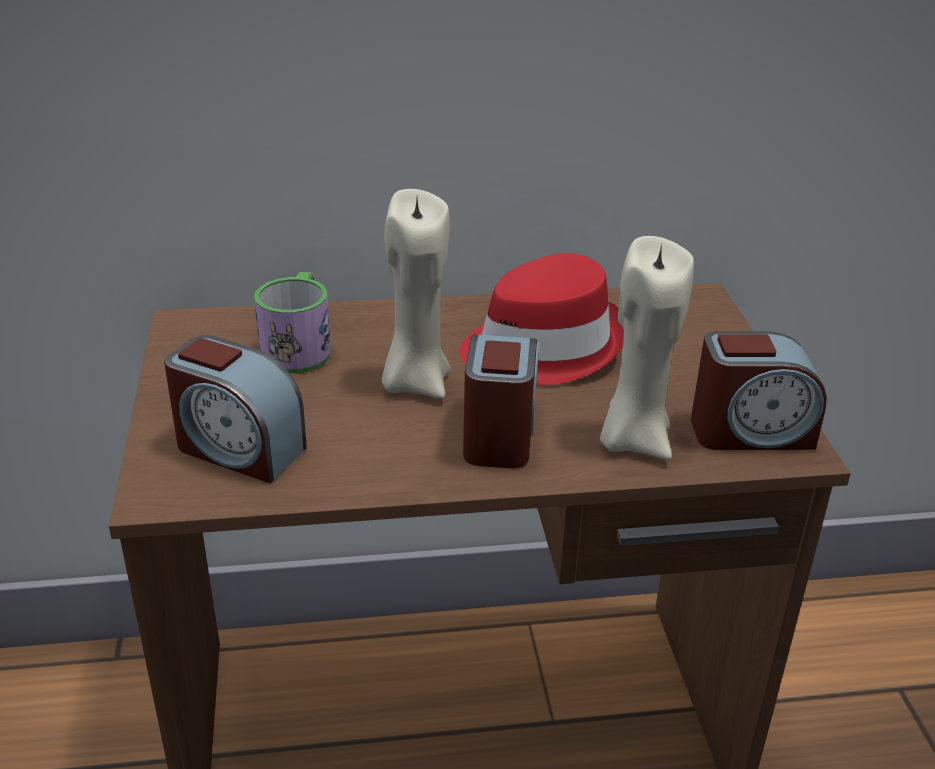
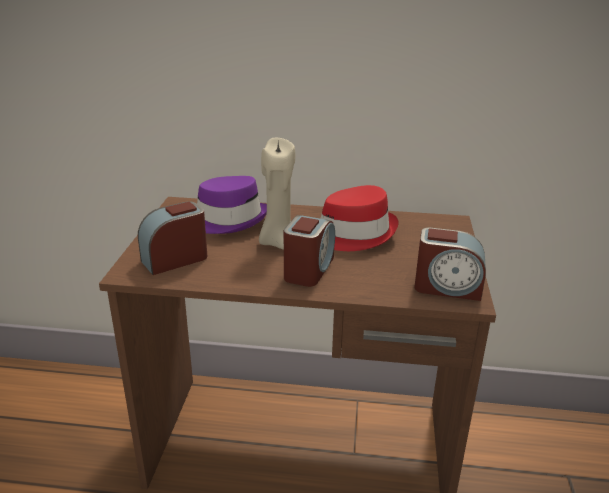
camera: 15 degrees right, 5 degrees down
alarm clock [164,335,307,483] -> alarm clock turned 105 degrees clockwise [138,201,207,275]
mug [254,272,331,374] -> purple hat [197,176,267,234]
beige candle [600,236,694,460] -> none

